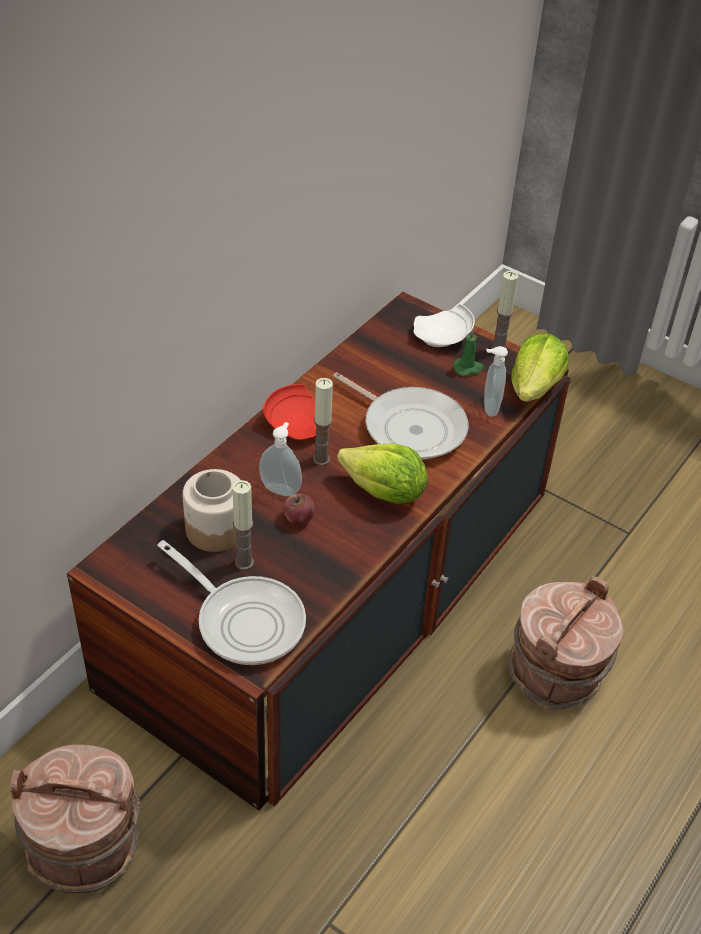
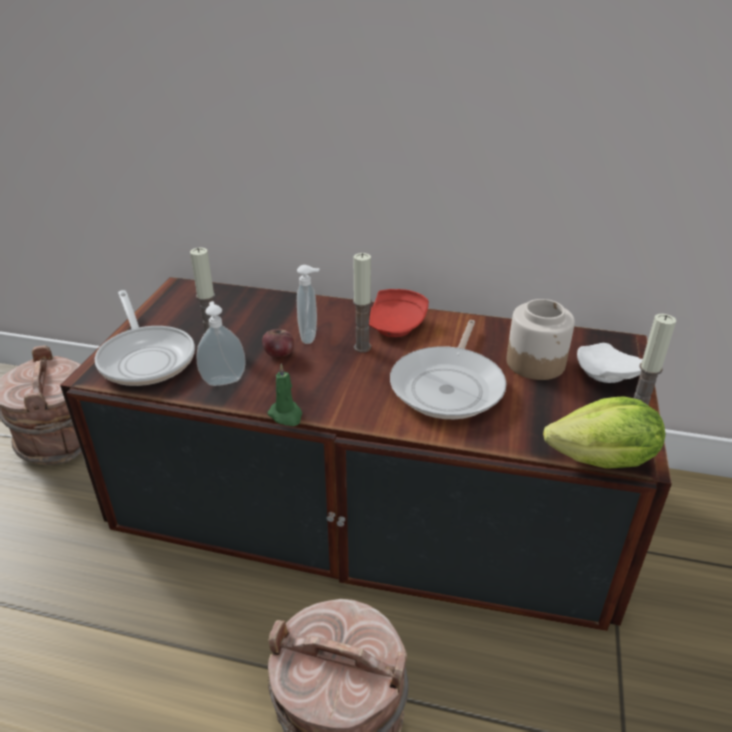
camera: 70 degrees right, 10 degrees down
frying pan [157,540,306,665] -> frying pan turned 45 degrees counterclockwise [95,290,195,386]
jar [183,469,240,552] -> jar moved to [506,299,575,380]
lettuce [337,443,428,504] -> none
green candle [453,329,484,376] -> green candle moved to [268,364,302,426]
soap dispenser [484,346,508,417] -> soap dispenser moved to [197,301,246,386]

